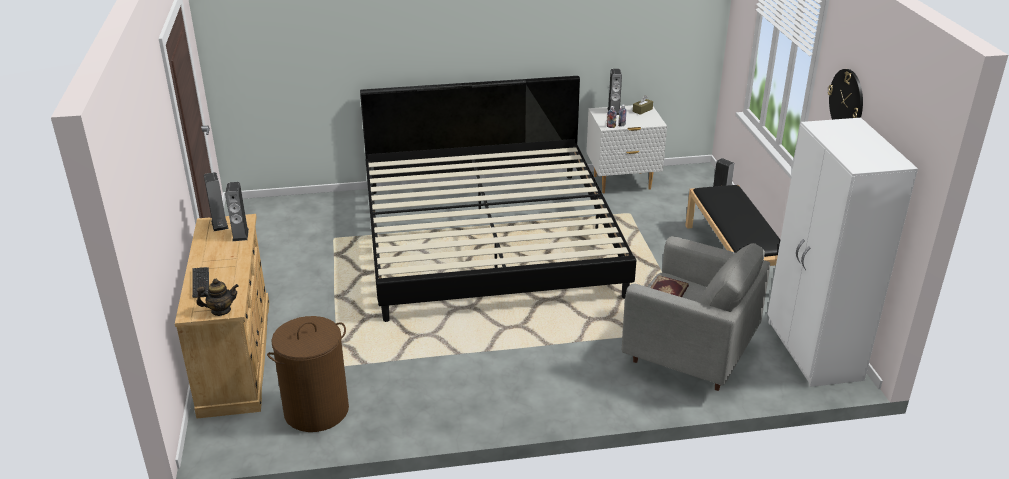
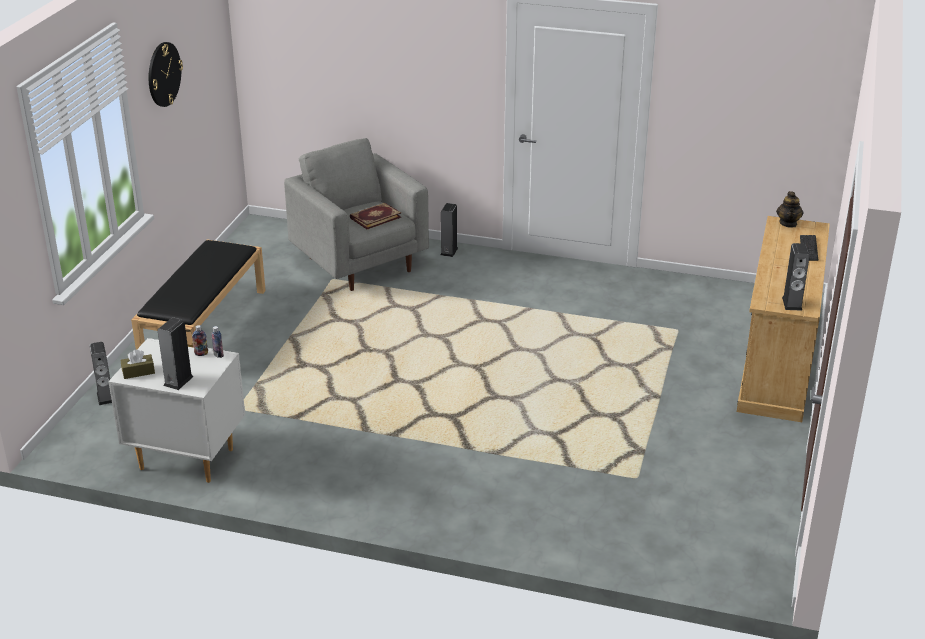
camera: 155 degrees left, 0 degrees up
teapot [196,279,239,316] -> teapot turned 90 degrees counterclockwise [776,191,804,228]
speaker [225,182,249,241] -> speaker moved to [440,203,458,257]
brown laundry basket [267,316,349,432] -> none
bed [360,76,636,322] -> none
white wardrobe [768,118,918,387] -> none

